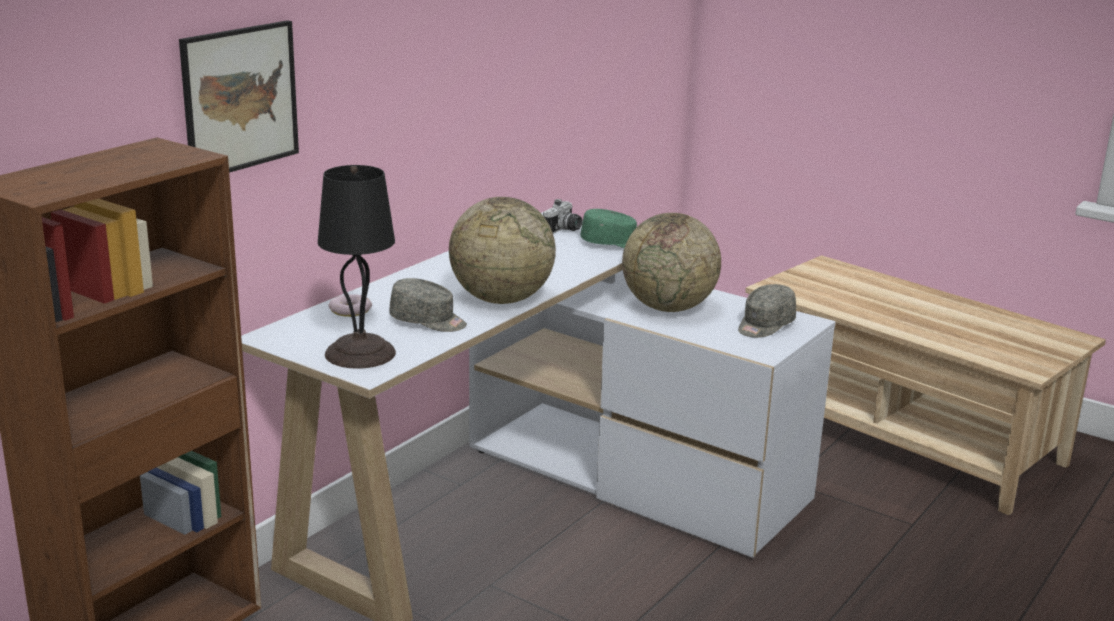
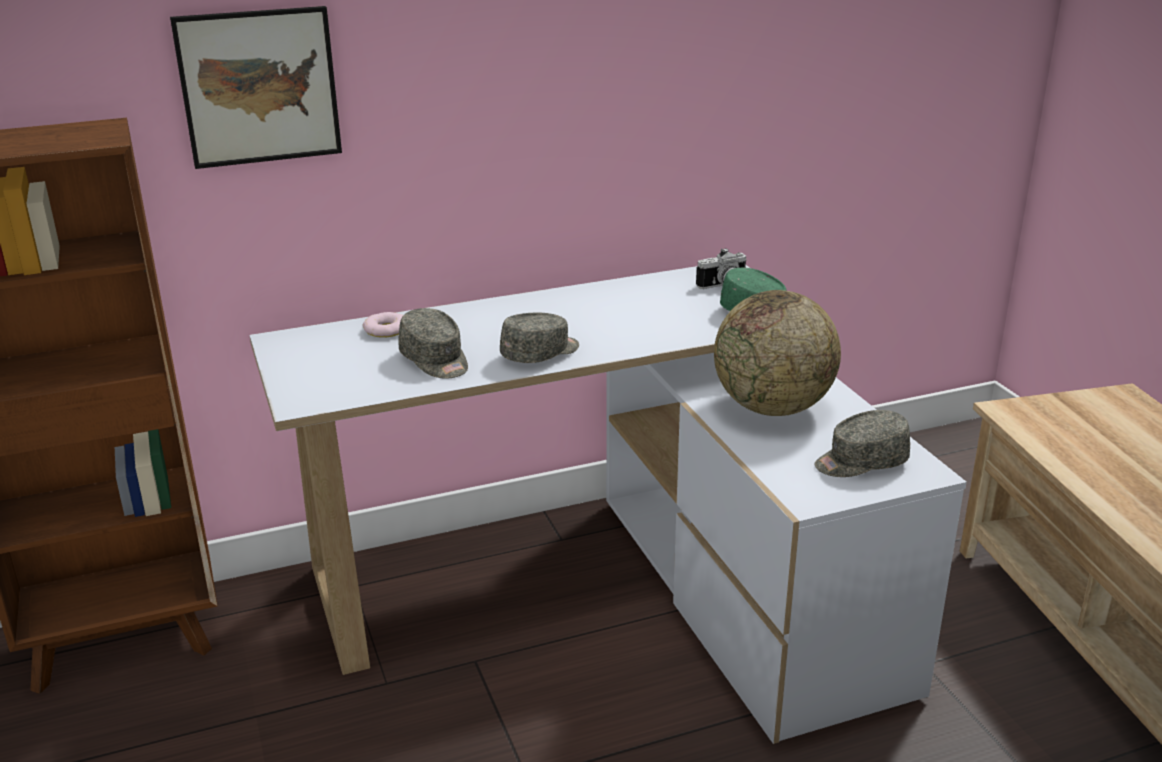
camera: 35 degrees right, 5 degrees up
black table lamp [318,165,396,369] -> none
globe [449,197,556,304] -> grey cap [500,313,579,363]

